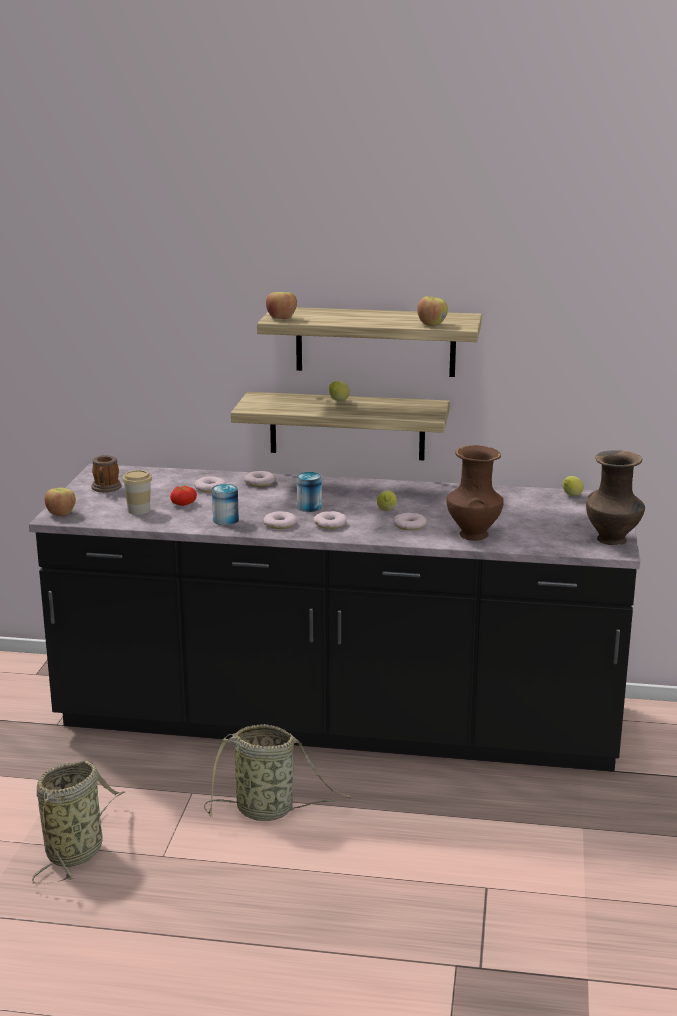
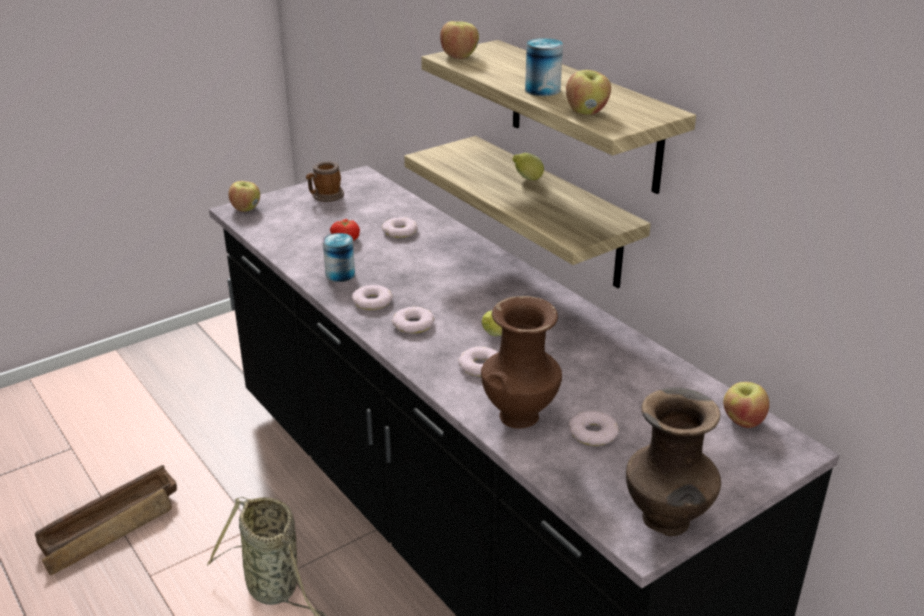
camera: 45 degrees right, 10 degrees up
basket [32,761,124,884] -> crate [35,465,177,575]
cup [122,470,152,515] -> none
donut [244,471,276,487] -> donut moved to [569,411,619,446]
can [297,472,322,512] -> can moved to [525,38,563,96]
lemon [563,476,584,496] -> apple [723,382,769,428]

